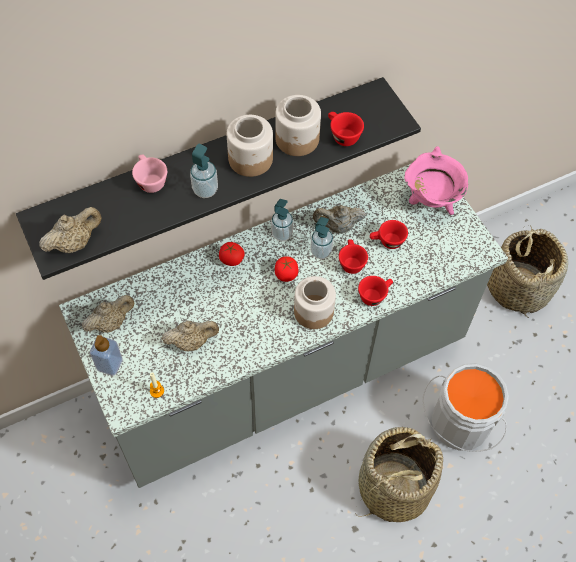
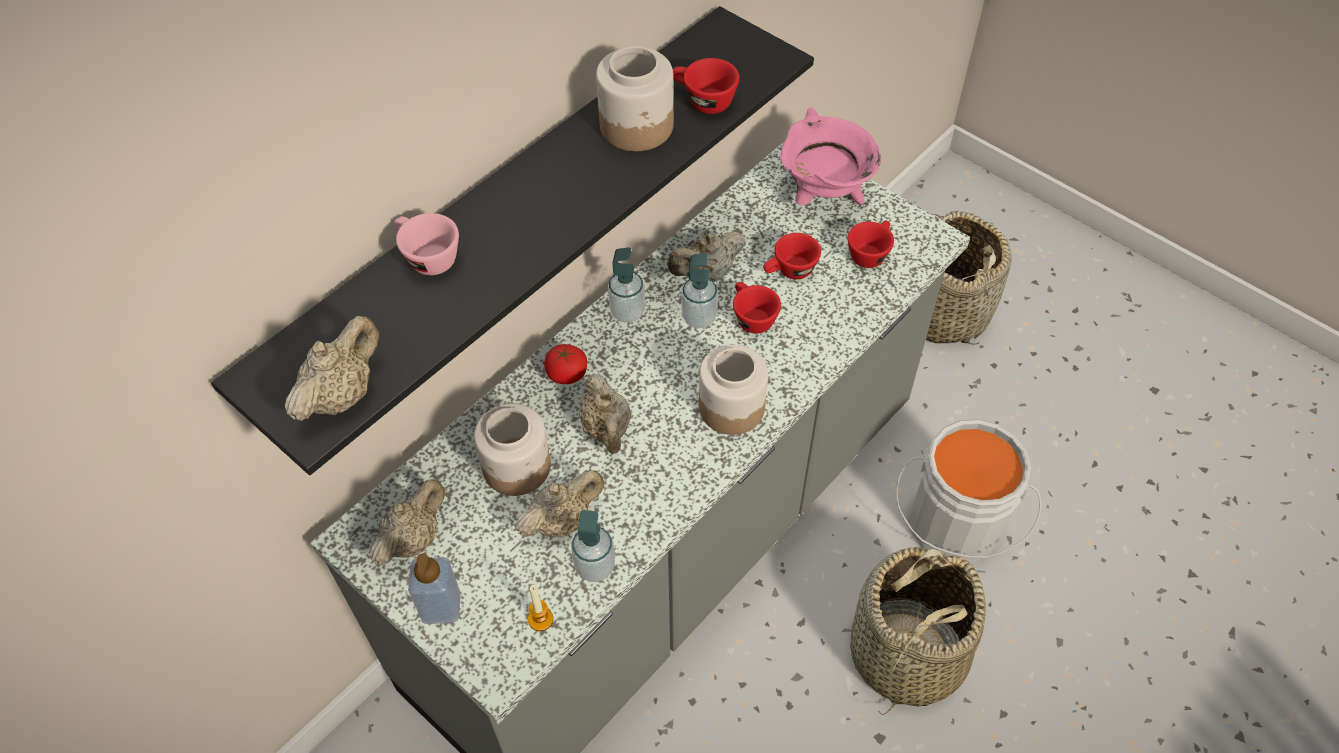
camera: 20 degrees left, 5 degrees down
soap dispenser [190,144,218,198] -> soap dispenser moved to [571,510,615,582]
jar [227,115,273,177] -> jar moved to [474,403,551,496]
tomato [275,256,298,282] -> none
red cup [358,276,393,306] -> red cup moved to [848,220,894,268]
none -> beige teapot [579,374,632,454]

